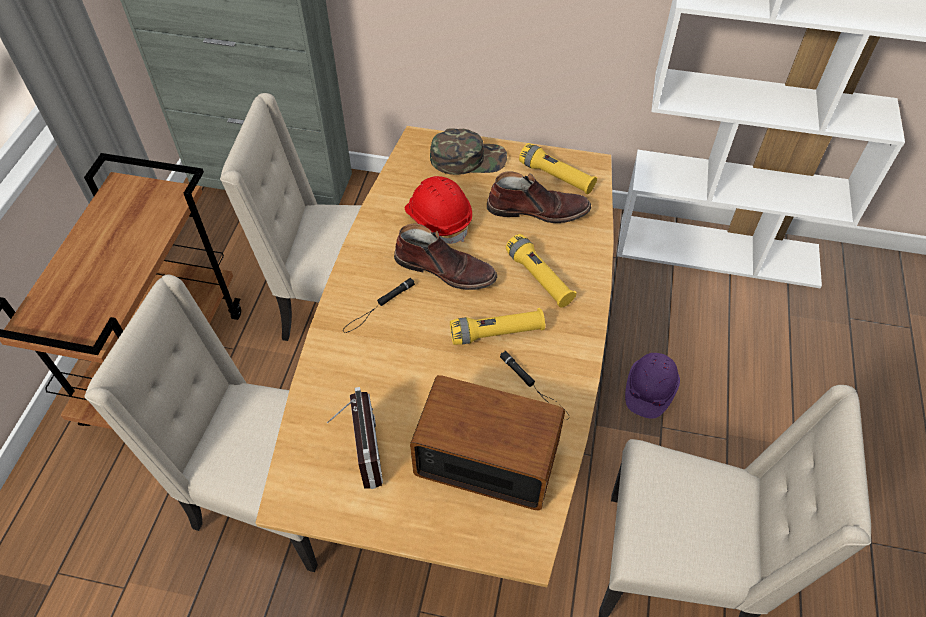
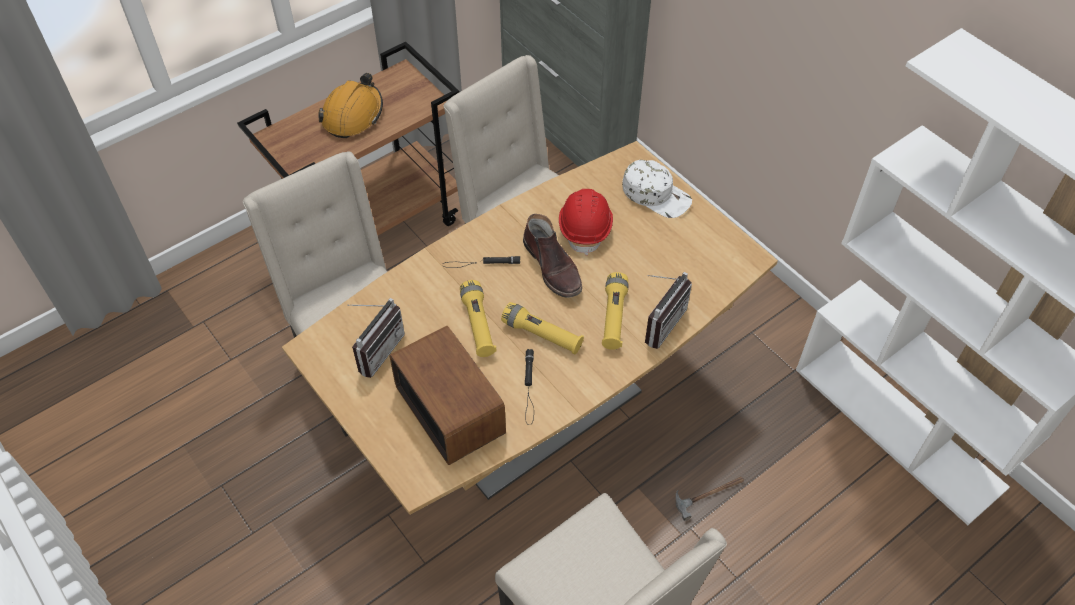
camera: 40 degrees right, 0 degrees up
green cap [430,128,507,175] -> white cap [622,160,692,218]
brown boot [487,172,591,223] -> none
yellow flashlight [519,143,597,194] -> yellow flashlight moved to [460,280,497,357]
purple hard hat [625,353,680,419] -> hammer [675,477,744,521]
none -> orange hard hat [318,73,383,138]
none -> radio [645,272,692,349]

